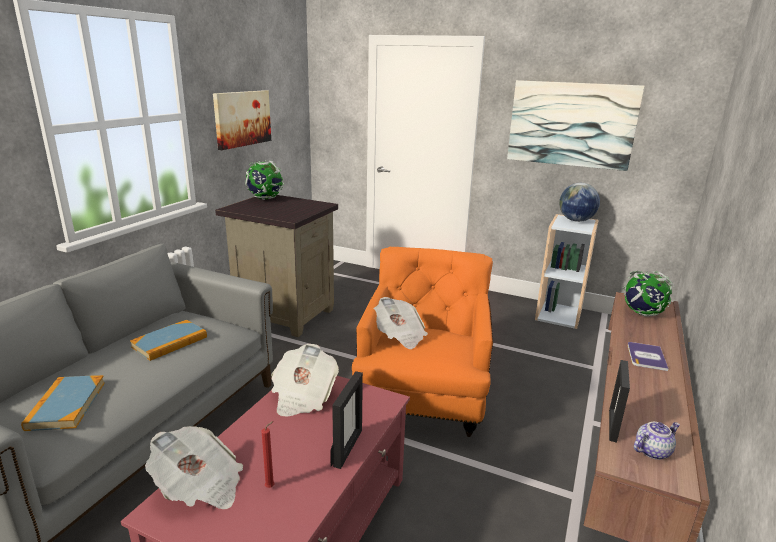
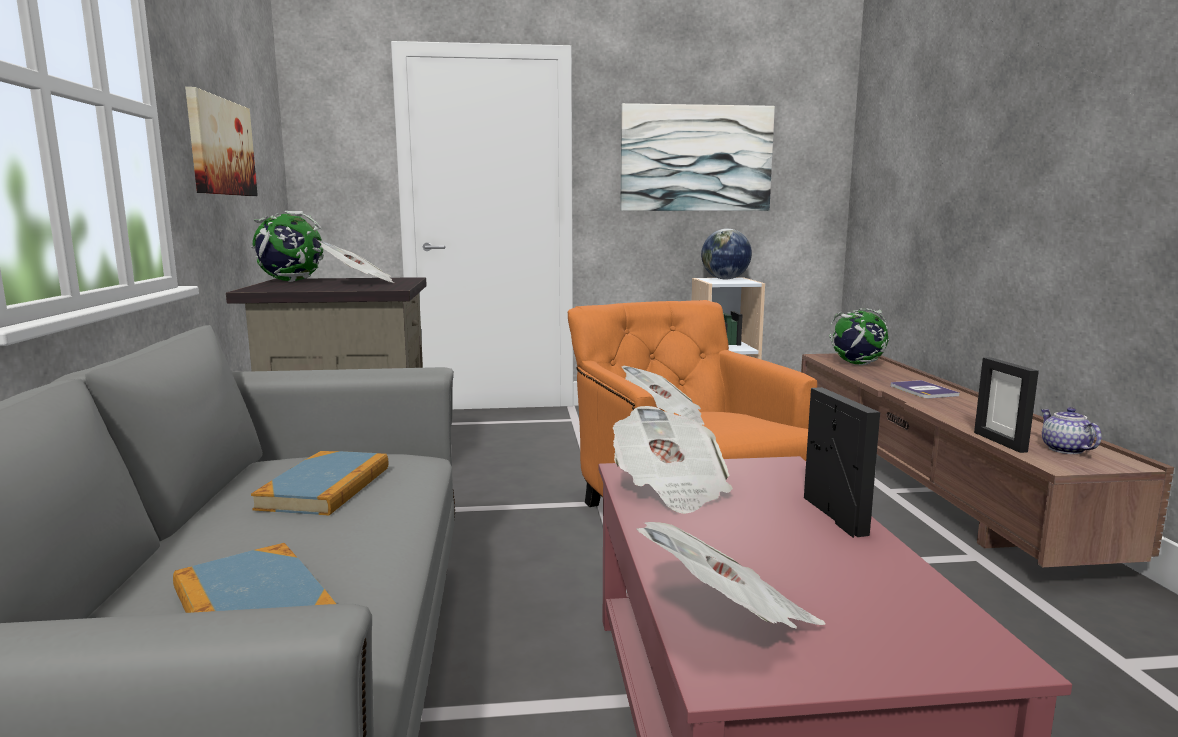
camera: 30 degrees left, 10 degrees down
red candle [262,421,275,488] -> none
teapot [634,422,680,460] -> teapot turned 45 degrees counterclockwise [1040,407,1101,454]
none -> newspaper [317,240,394,283]

